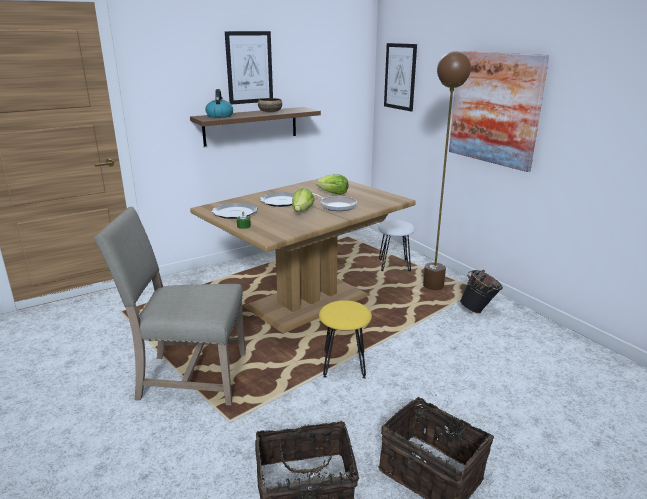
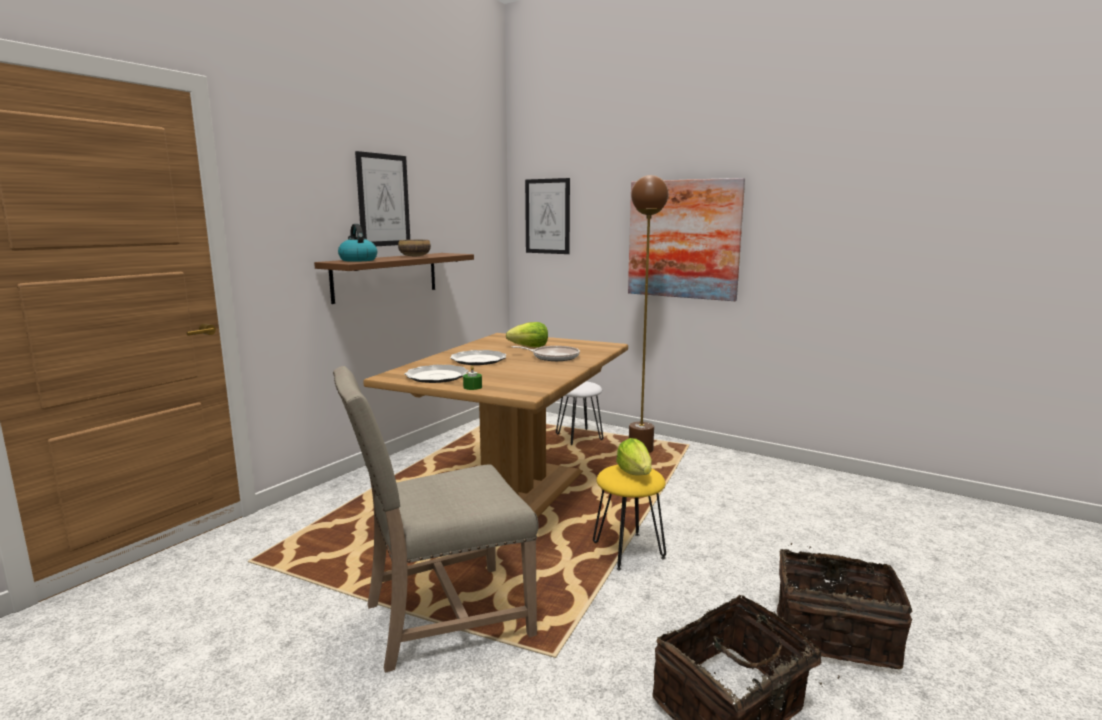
camera: 25 degrees left, 10 degrees down
lettuce [292,188,315,212] -> lettuce moved to [616,438,652,476]
black bucket [460,270,503,314] -> none

